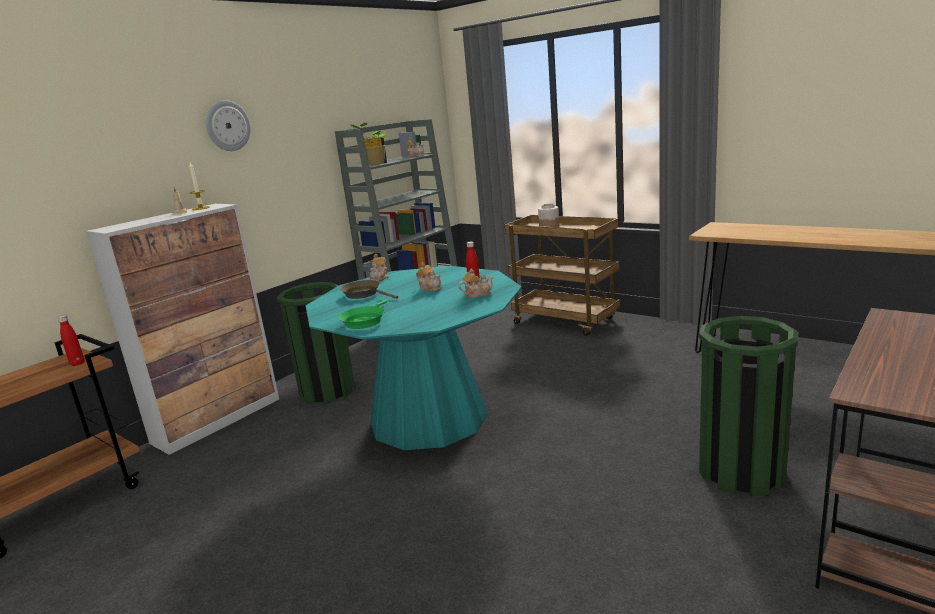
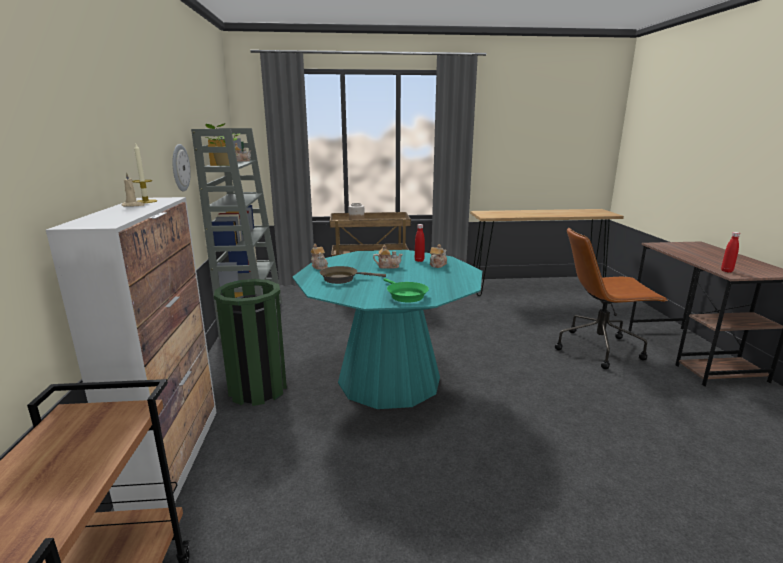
camera: 45 degrees left, 0 degrees up
red bottle [58,315,84,366] -> red bottle moved to [721,232,740,272]
wall clock [206,100,251,151] -> wall clock moved to [172,144,191,192]
green trash can [699,316,798,497] -> brown office chair [555,227,668,369]

